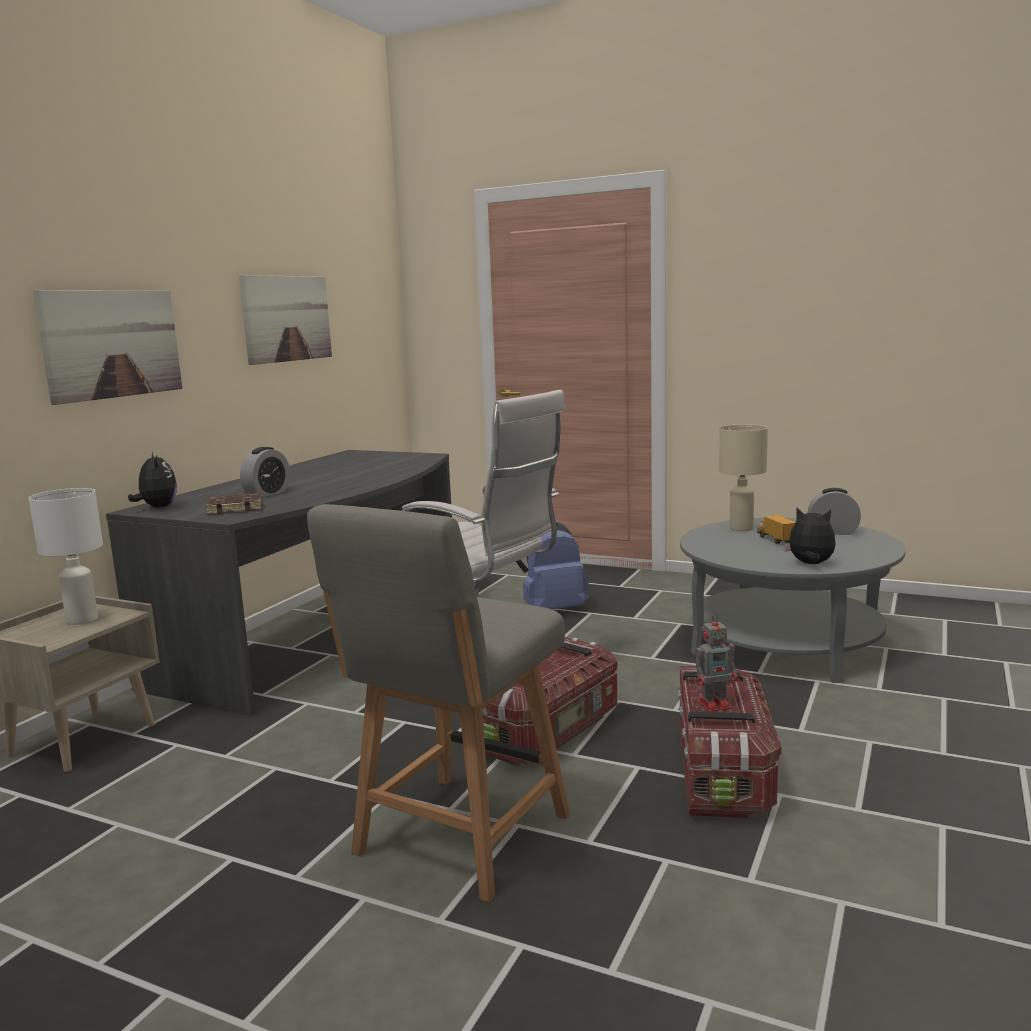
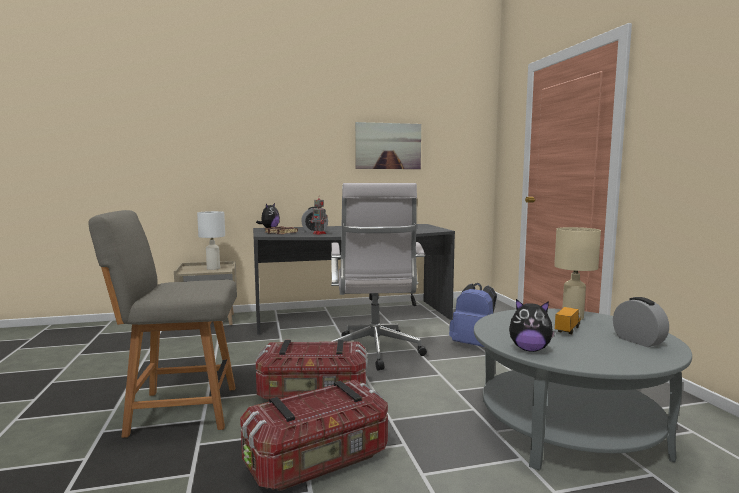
camera: 50 degrees right, 5 degrees down
picture [33,290,182,405] -> none
toy robot [696,613,737,712] -> toy robot moved to [310,195,328,235]
plush toy [783,508,836,564] -> plush toy turned 120 degrees clockwise [509,299,556,352]

